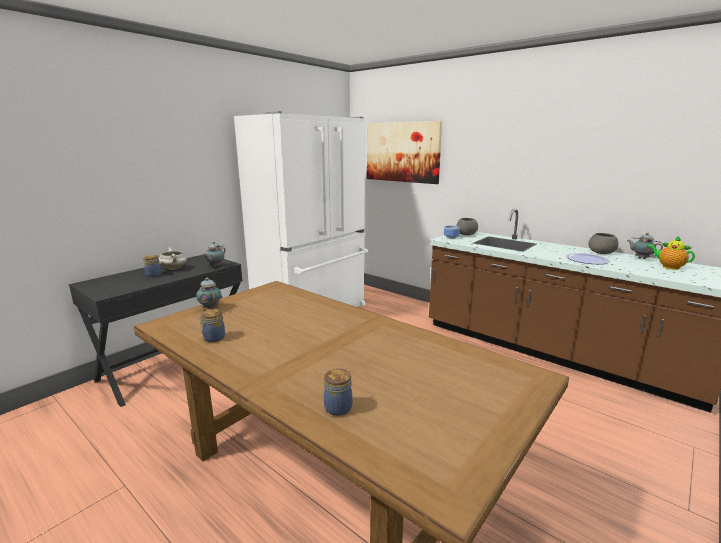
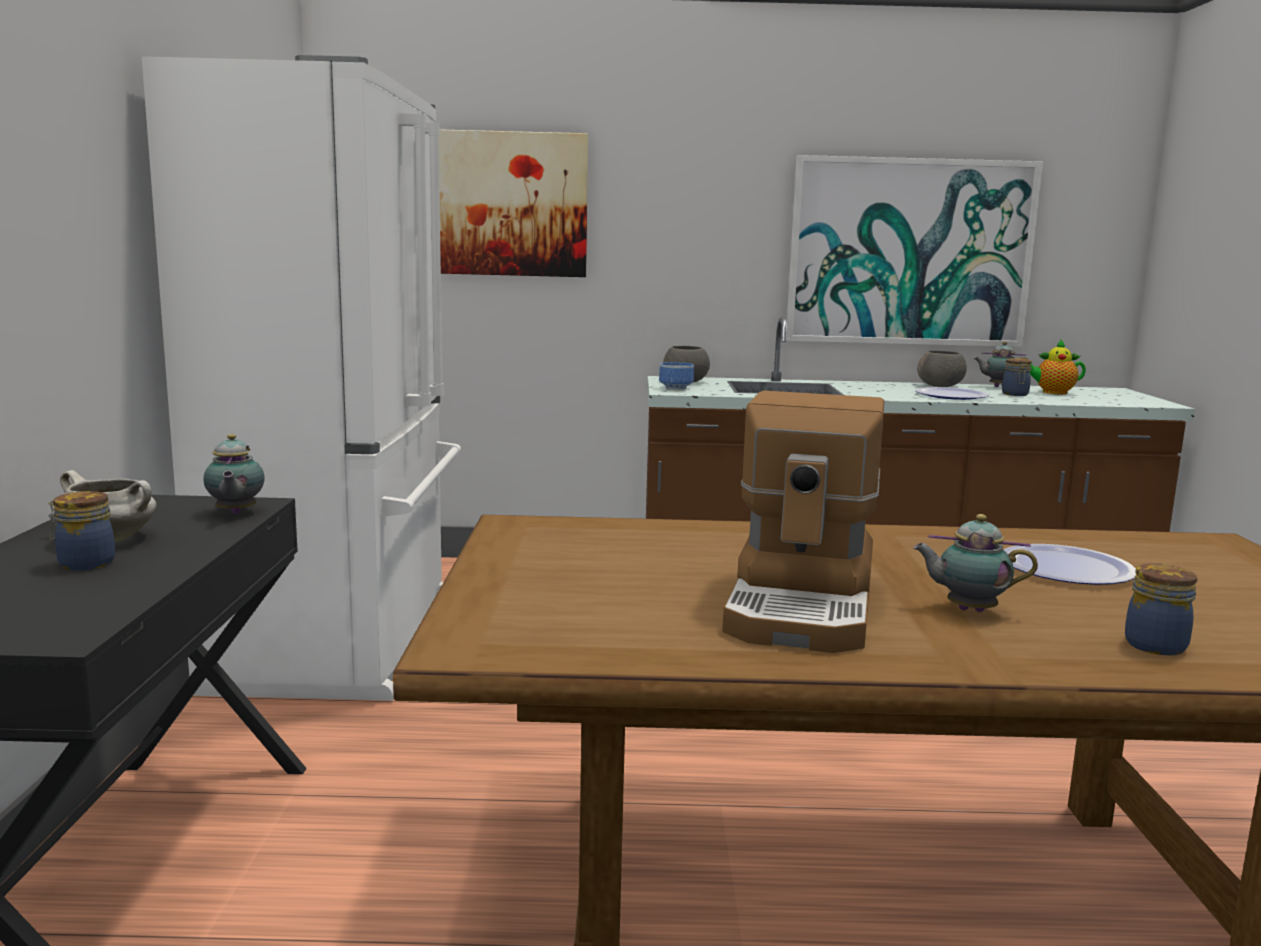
camera: 40 degrees left, 5 degrees down
teapot [196,278,221,309] -> teapot moved to [913,514,1038,612]
jar [200,309,225,342] -> jar moved to [1002,358,1032,396]
none -> coffee machine [722,391,884,653]
none -> picture [787,155,1043,347]
none -> plate [1004,544,1136,585]

